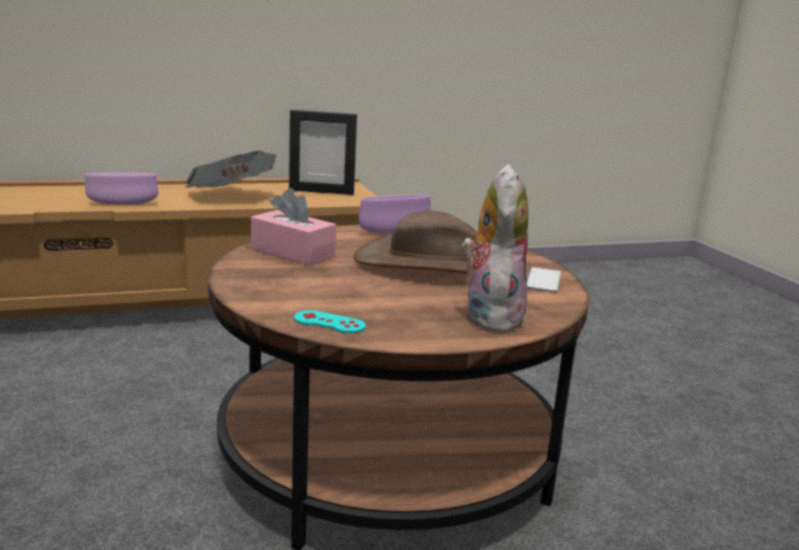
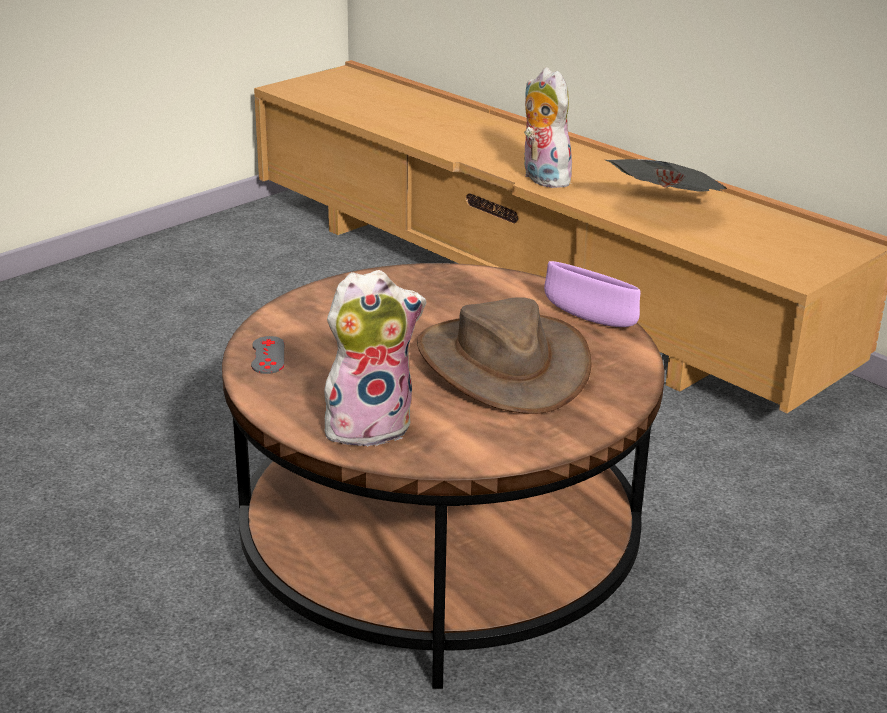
camera: 65 degrees right, 10 degrees up
purple bowl [85,173,158,205] -> plush toy [524,67,577,188]
pink tissue box [251,188,336,265] -> none
picture frame [289,110,357,195] -> none
turquoise game controller [294,310,366,333] -> grey game controller [251,336,285,374]
phone [527,267,561,292] -> none

